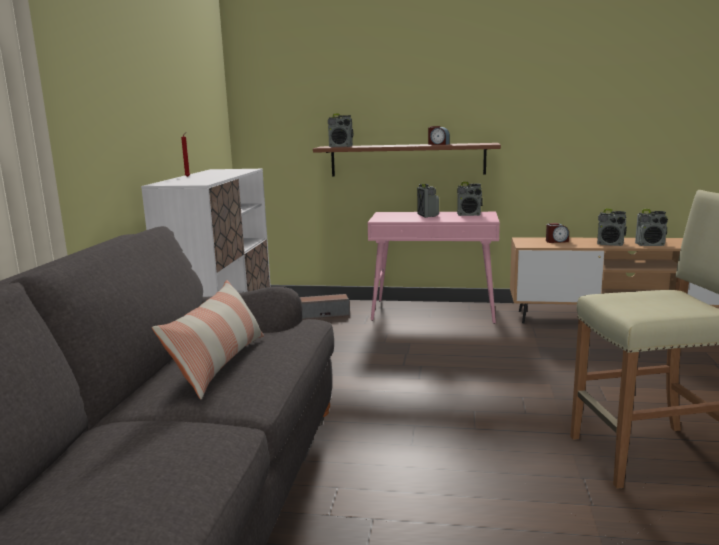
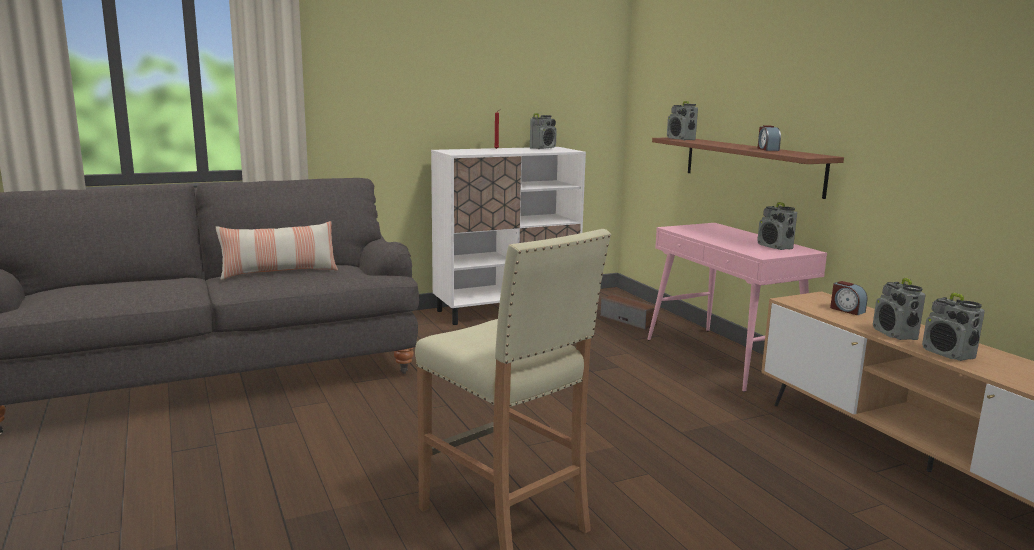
camera: 55 degrees right, 0 degrees up
radio [417,184,439,218] -> radio moved to [530,113,557,149]

